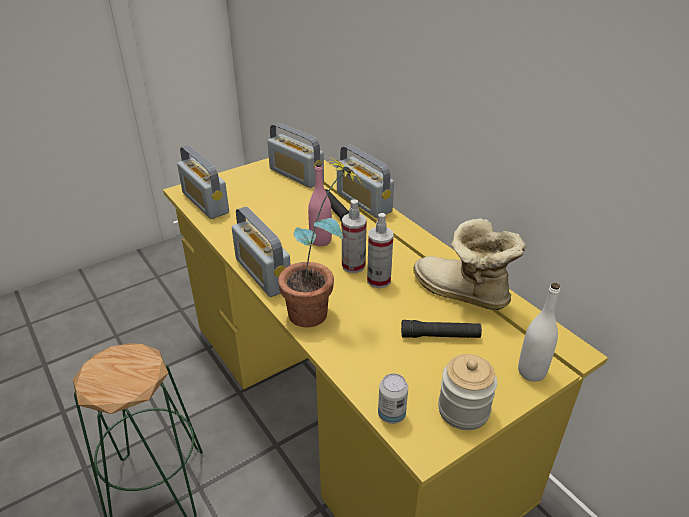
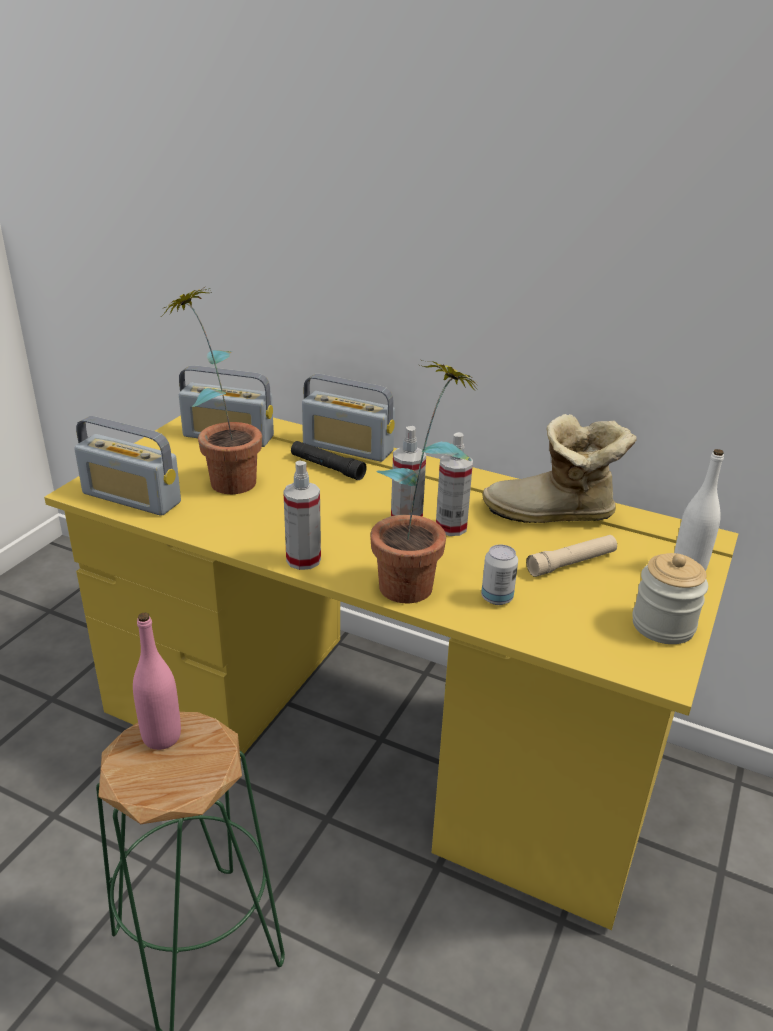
camera: 30 degrees left, 5 degrees down
radio [232,206,290,297] -> spray bottle [283,461,321,570]
pink bottle [308,163,332,246] -> pink bottle moved to [133,613,181,750]
can [378,373,408,424] -> can moved to [481,545,518,605]
black flashlight [401,320,482,338] -> beige flashlight [526,535,617,577]
none -> potted plant [162,286,262,494]

